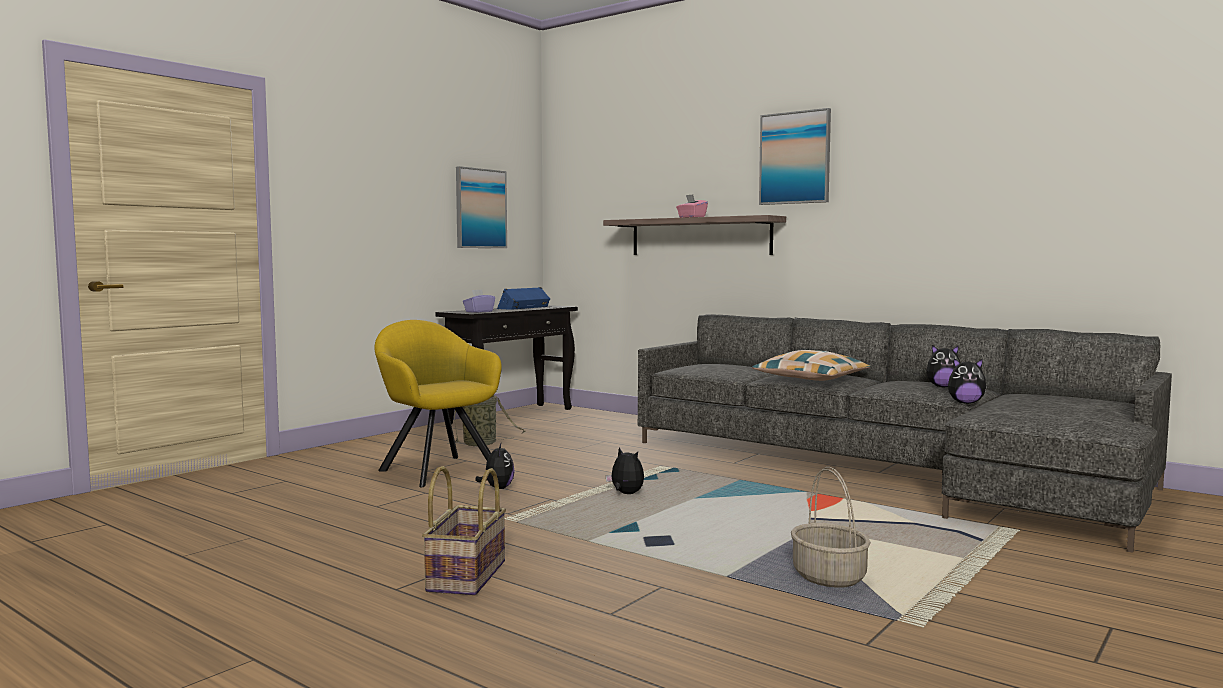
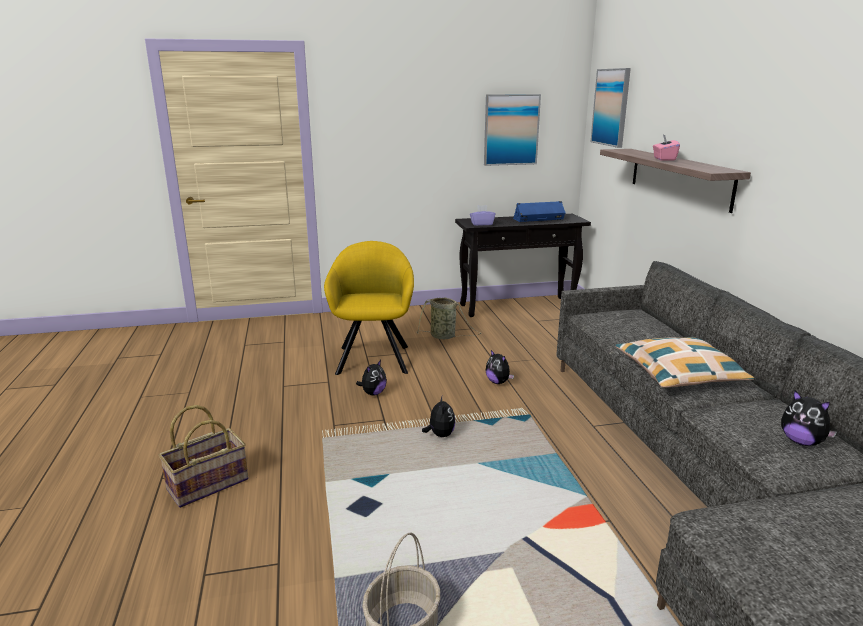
camera: 40 degrees right, 15 degrees up
picture [759,108,831,205] -> picture moved to [591,68,631,148]
plush toy [948,358,987,404] -> plush toy moved to [485,350,514,384]

